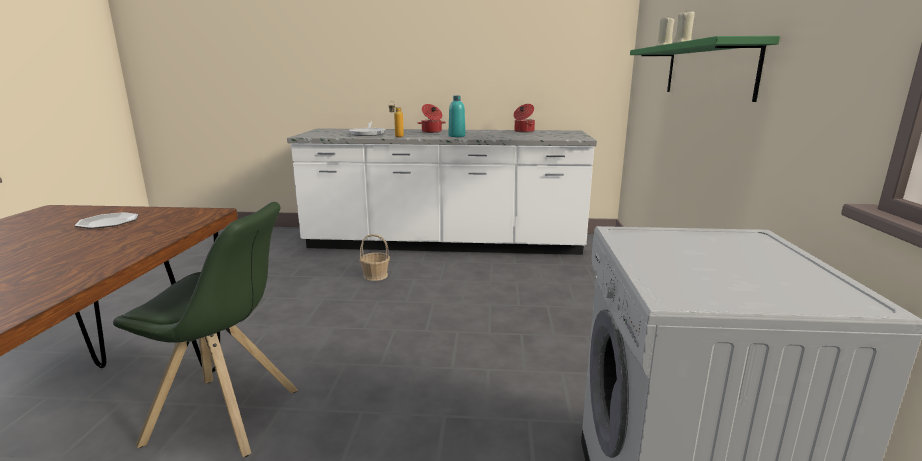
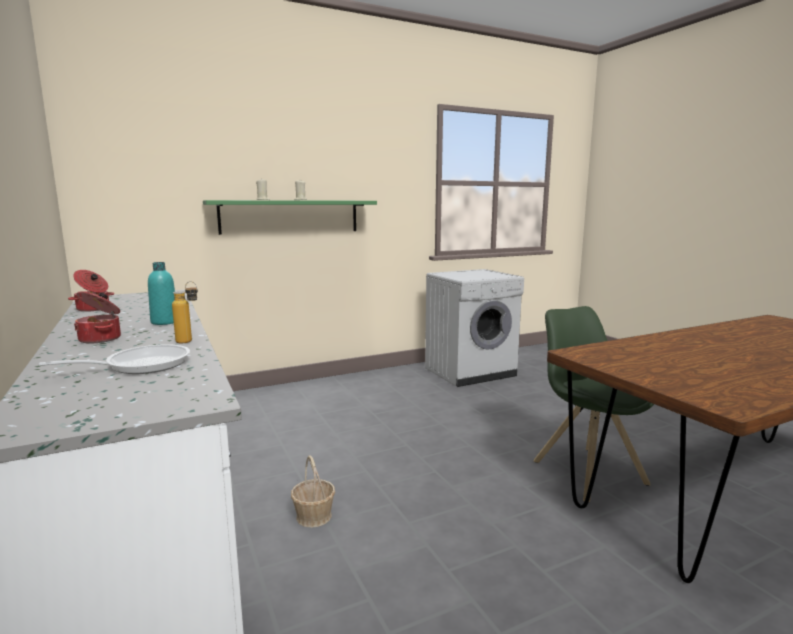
camera: 120 degrees left, 5 degrees down
plate [75,212,139,229] -> none

